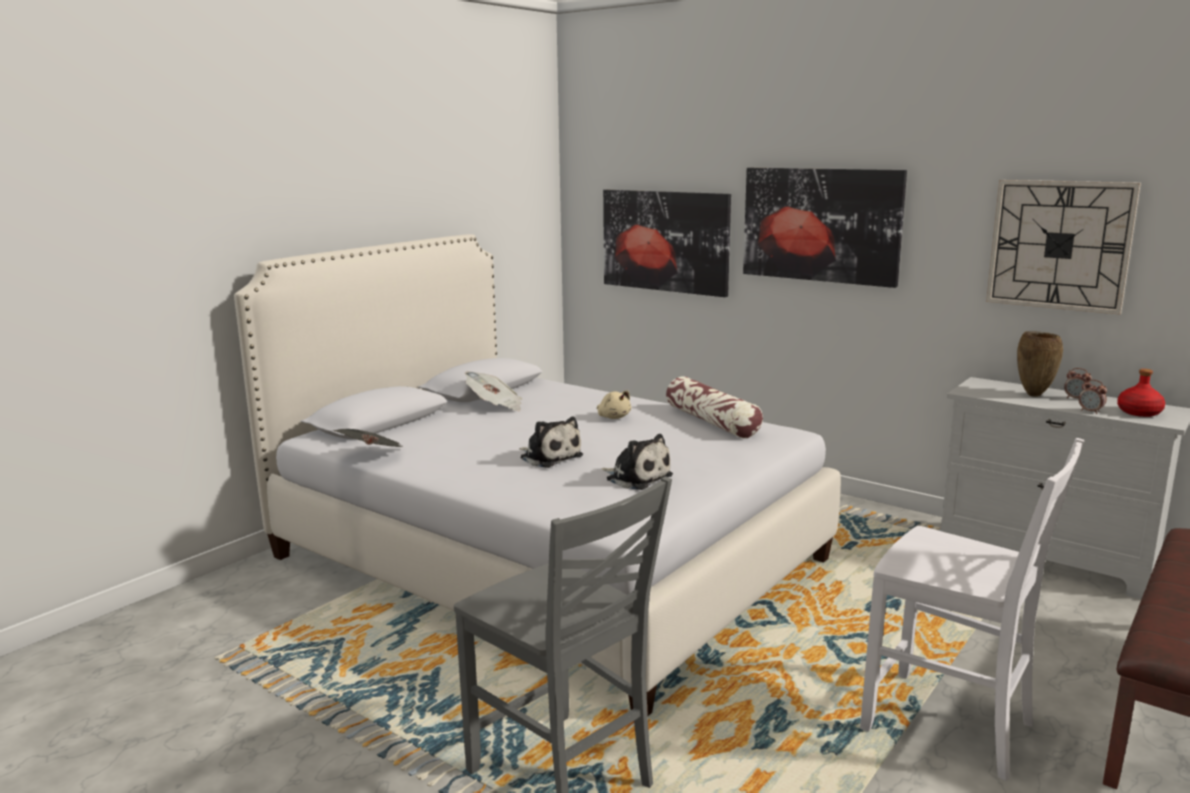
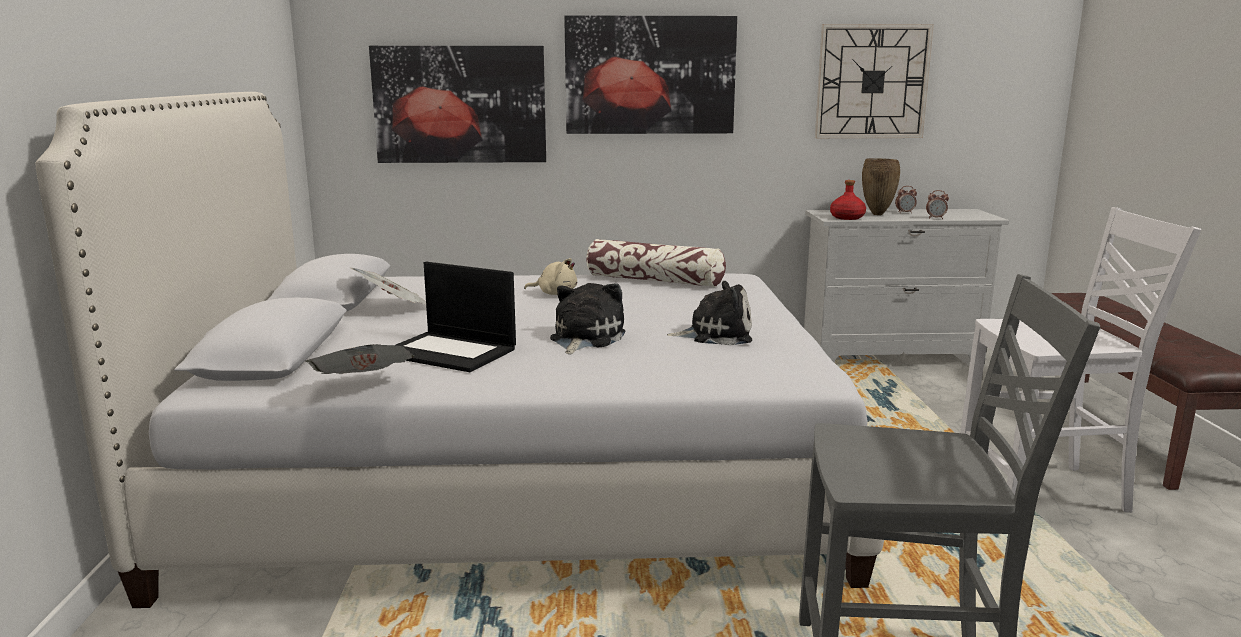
camera: 40 degrees left, 0 degrees up
plush toy [519,417,583,468] -> plush toy turned 75 degrees counterclockwise [550,283,625,354]
red bottle [1117,369,1165,417] -> red bottle moved to [830,180,866,220]
none -> laptop [396,262,516,372]

